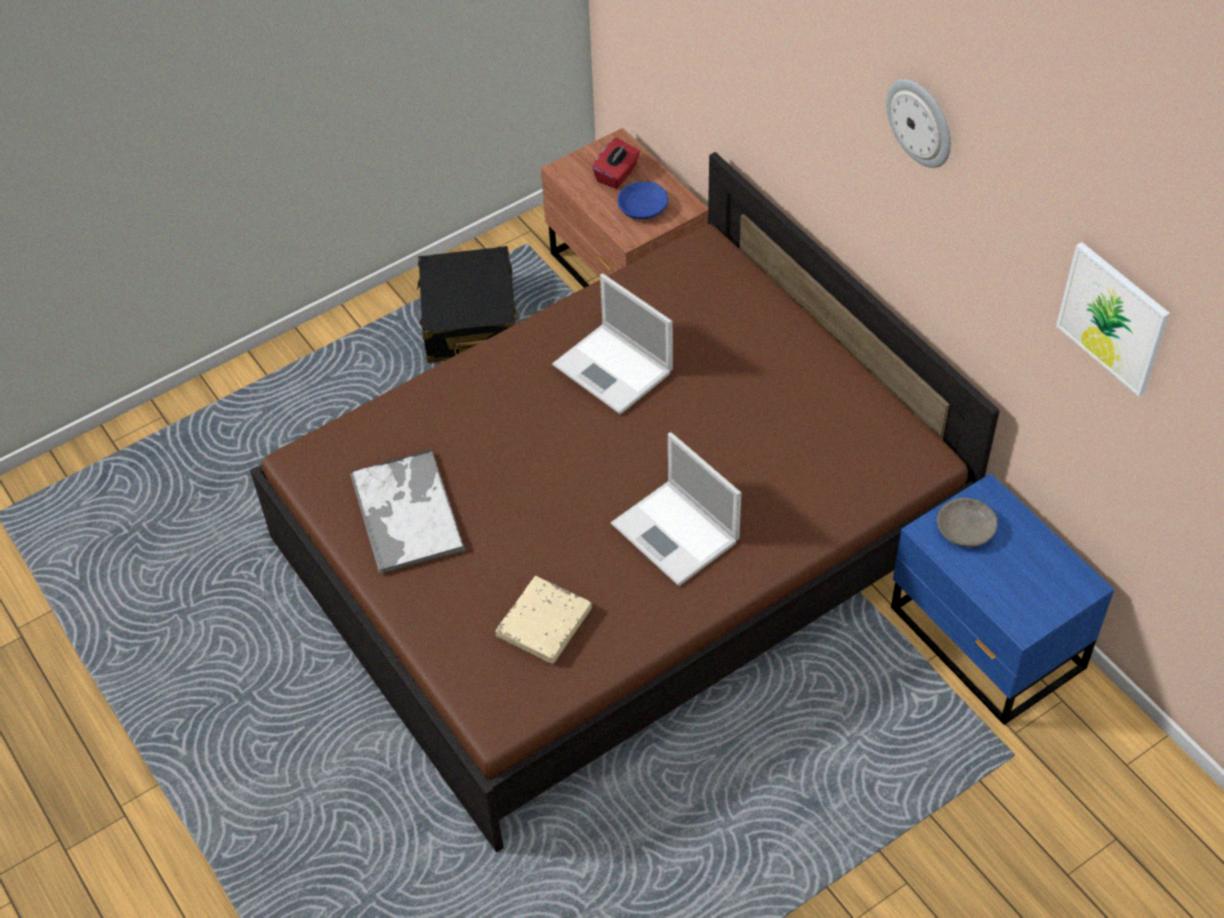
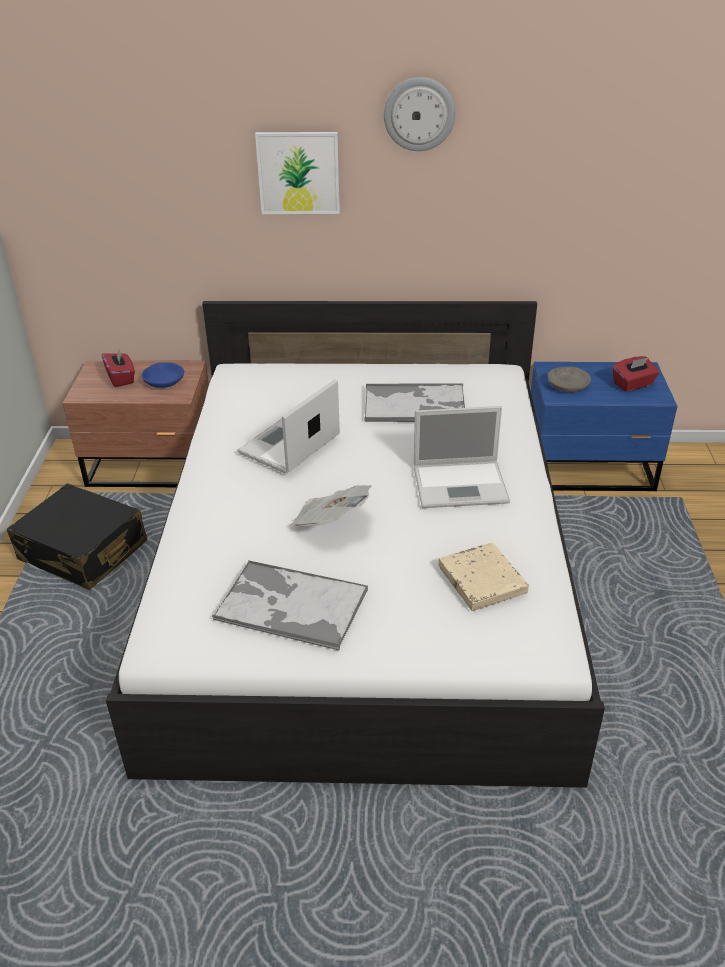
camera: 55 degrees left, 15 degrees down
brown bed [250,152,1000,853] -> white bed [106,301,605,788]
laptop [552,274,673,415] -> laptop turned 135 degrees clockwise [238,379,340,474]
picture [1056,242,1170,396] -> picture moved to [255,132,340,214]
none -> newspaper [289,485,372,527]
none -> tray [364,383,465,422]
none -> red tissue box [612,356,659,392]

